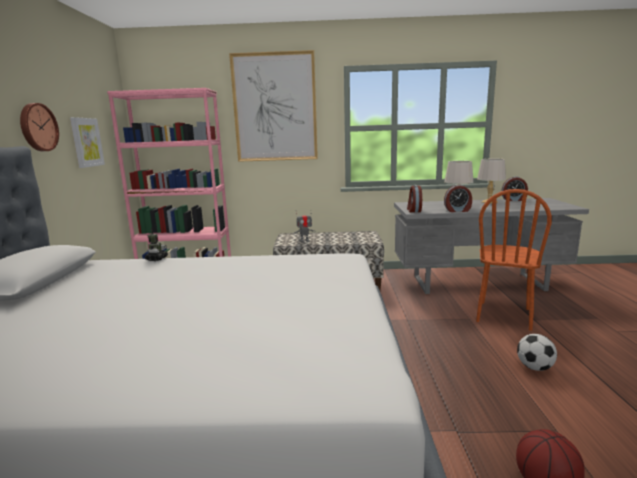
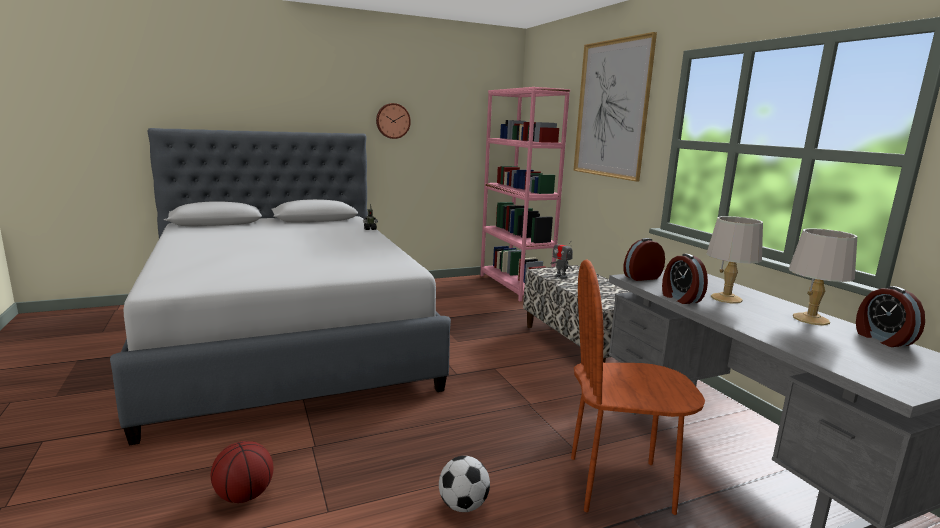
camera: 65 degrees right, 0 degrees up
picture [70,117,105,168] -> none

